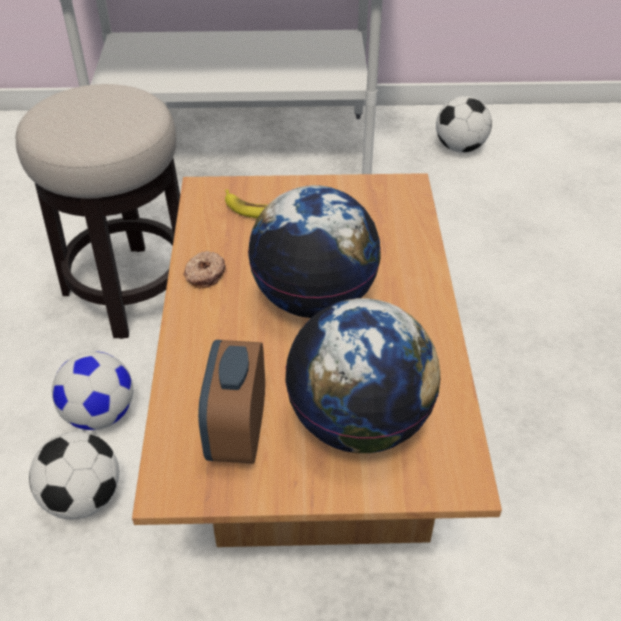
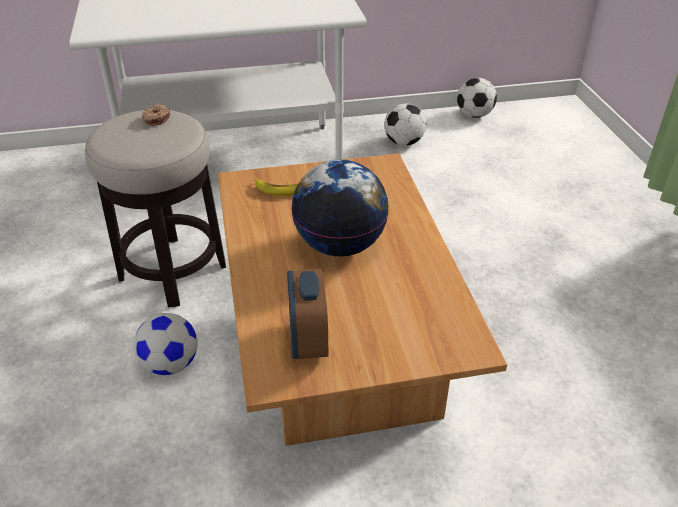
camera: 10 degrees left, 5 degrees down
football [29,431,119,519] -> football moved to [457,78,497,118]
donut [184,251,226,288] -> donut moved to [142,104,170,126]
globe [285,298,441,453] -> none

